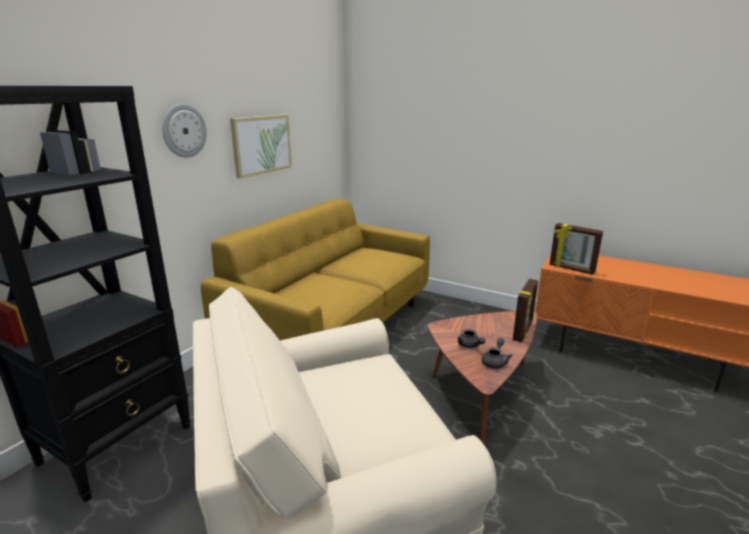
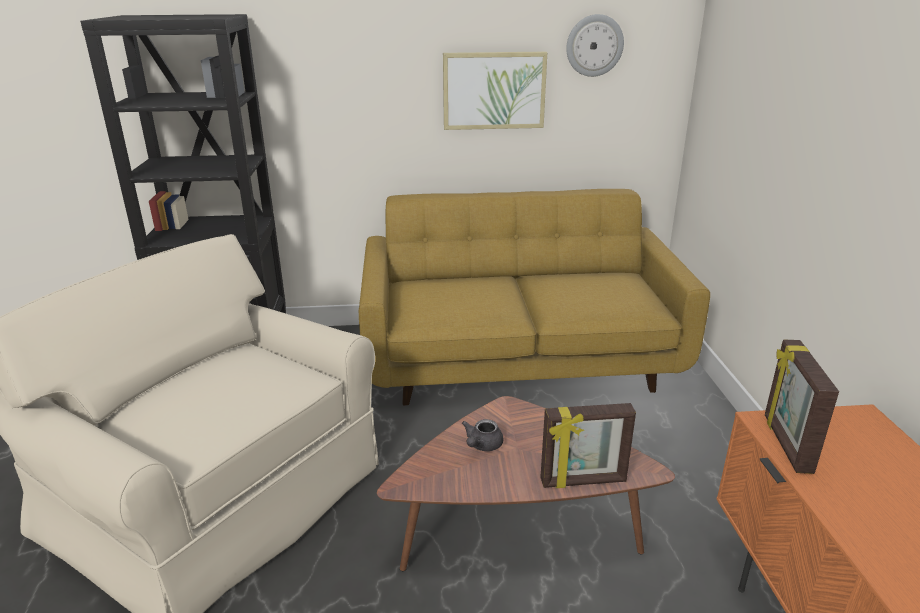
camera: 55 degrees right, 5 degrees up
wall clock [162,104,207,158] -> wall clock moved to [566,14,624,77]
grey teapot [482,338,513,369] -> none

